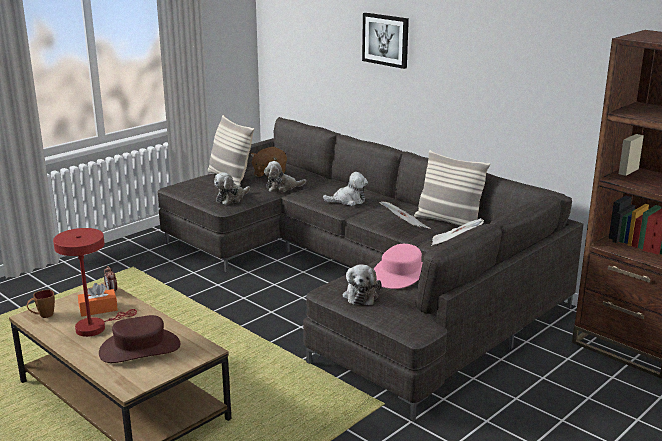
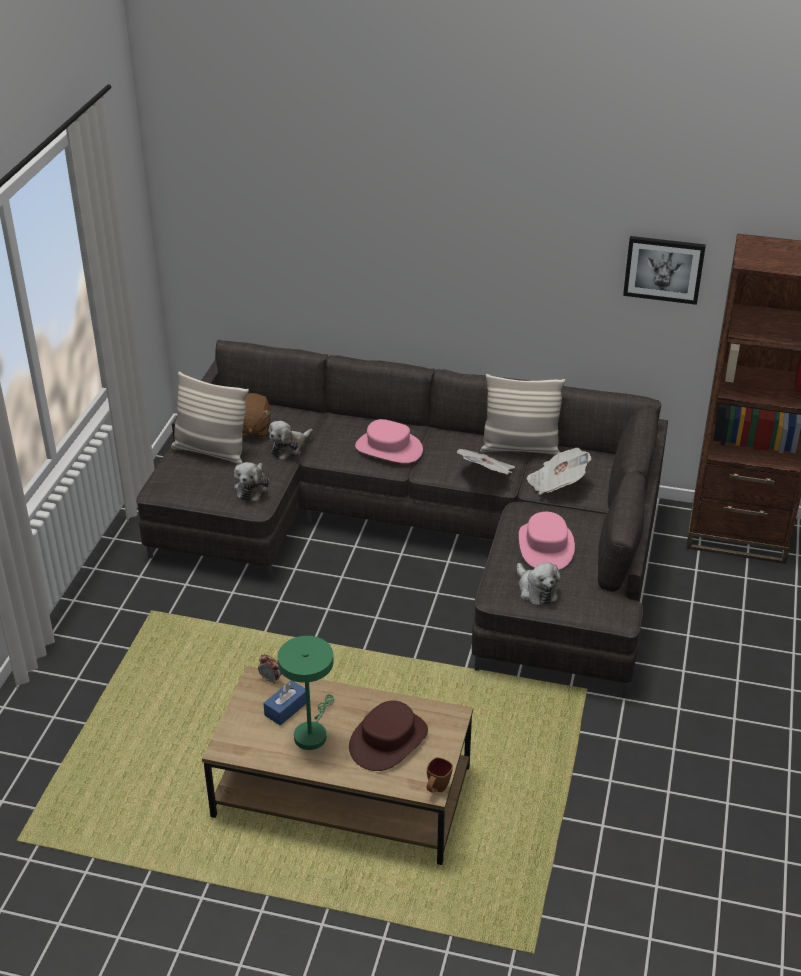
camera: 30 degrees left, 15 degrees up
brown mug [27,290,55,318] -> brown mug moved to [426,757,453,793]
red table lamp [53,228,137,337] -> green table lamp [278,636,334,750]
orange tissue box [78,283,118,317] -> blue tissue box [263,680,306,726]
plush toy [323,172,368,206] -> pink hat [355,419,423,463]
picture [362,13,409,69] -> picture moved to [623,236,706,305]

